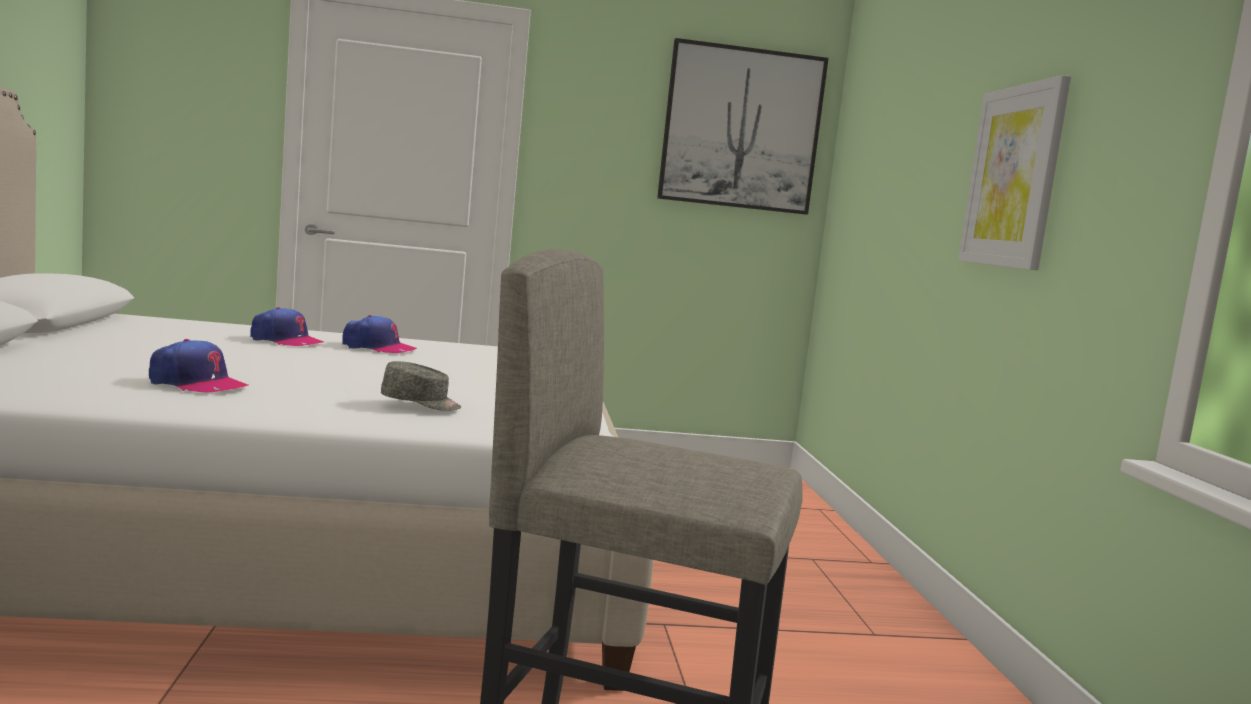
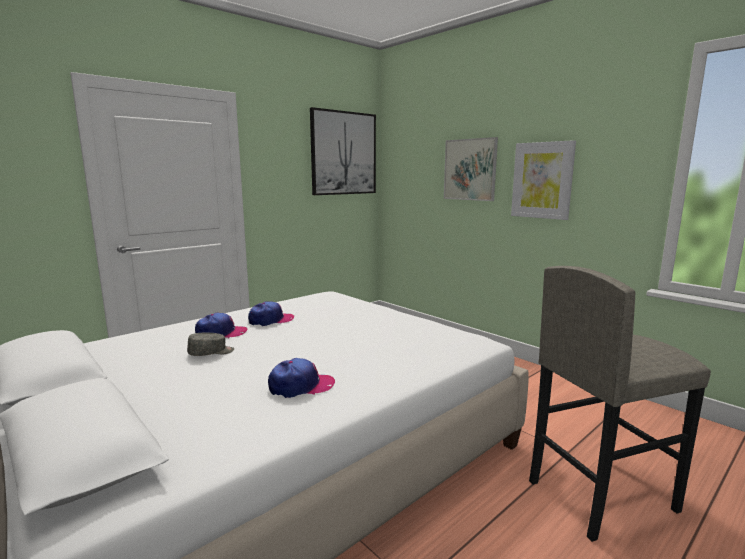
camera: 35 degrees left, 5 degrees up
grey cap [381,361,461,411] -> grey cap moved to [187,333,234,356]
none -> picture [444,137,498,201]

